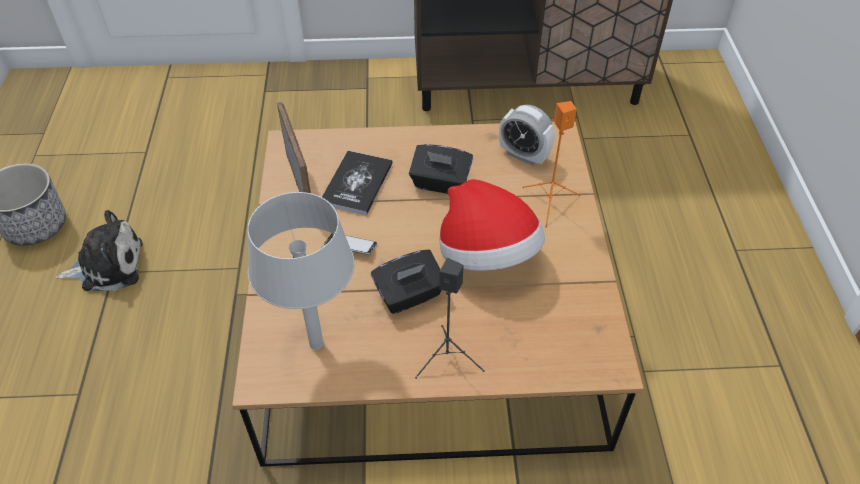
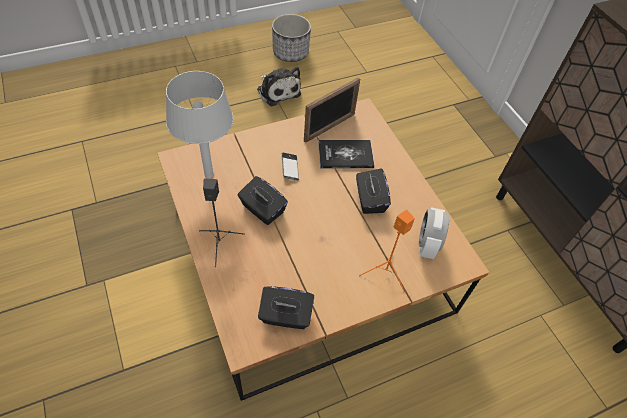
camera: 65 degrees right, 5 degrees up
hat [439,179,545,271] -> none
none -> black tissue box [258,286,314,329]

